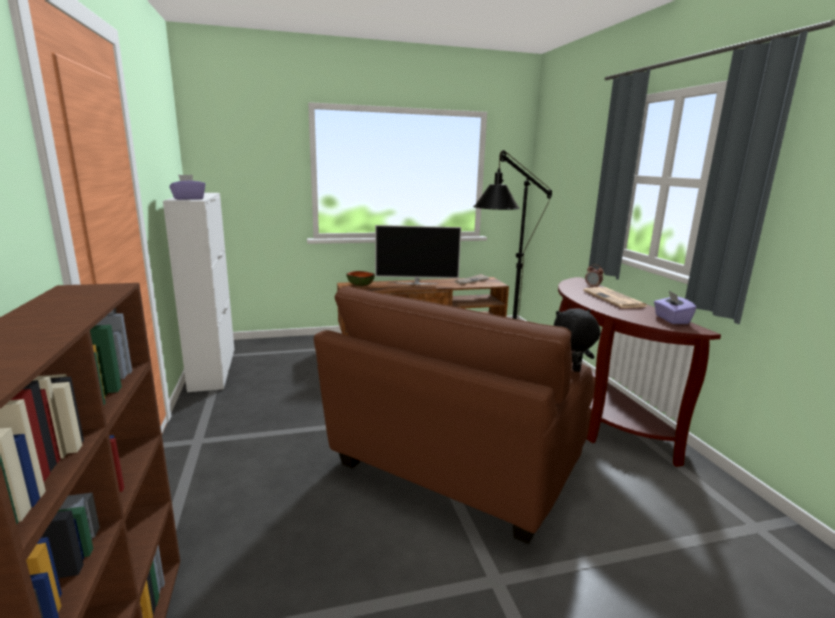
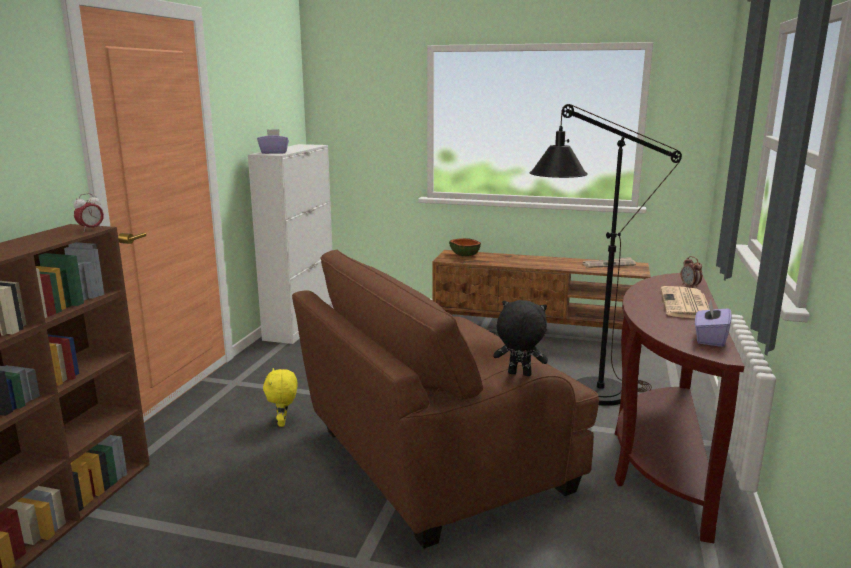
camera: 30 degrees right, 0 degrees up
television [375,225,461,285] -> none
none -> alarm clock [73,193,104,232]
none -> yellow plush toy [263,368,297,427]

